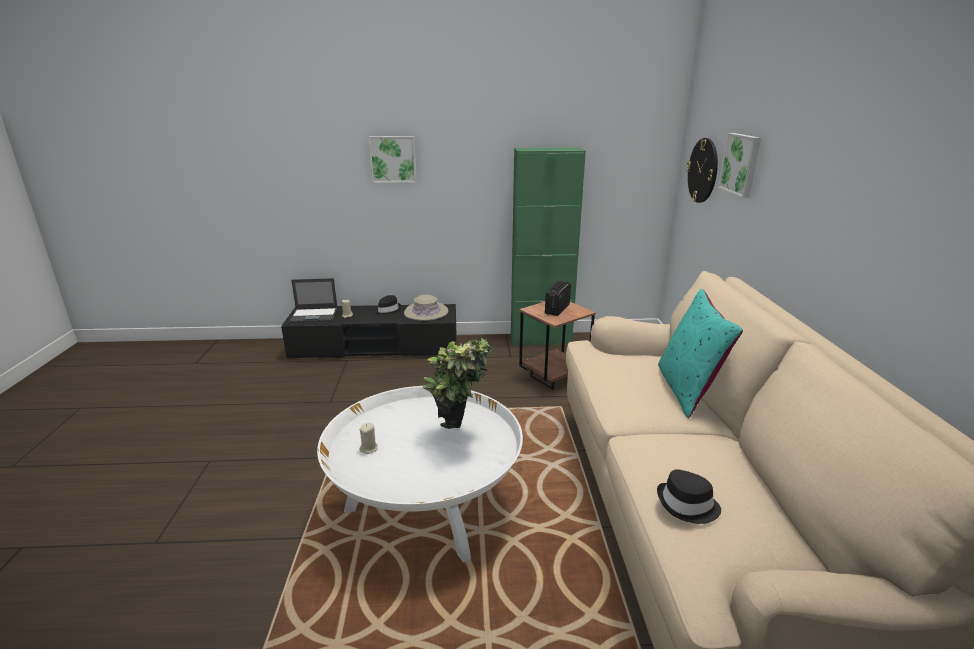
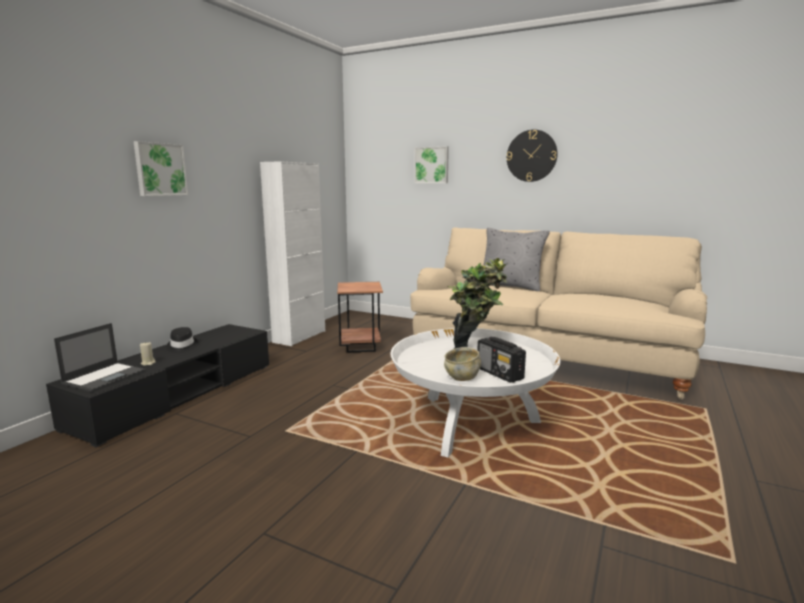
camera: 60 degrees left, 10 degrees down
beige candle [359,422,378,454] -> beige bowl [444,347,481,381]
beige hat [404,294,448,321] -> none
green cabinet [511,147,586,346] -> white cabinet [260,161,325,346]
radio [545,281,571,316] -> radio moved to [478,337,526,383]
black hat [657,469,721,524] -> none
turquoise pillow [658,289,743,418] -> grey pillow [483,228,550,291]
wall clock [686,138,718,203] -> wall clock moved to [507,130,558,182]

